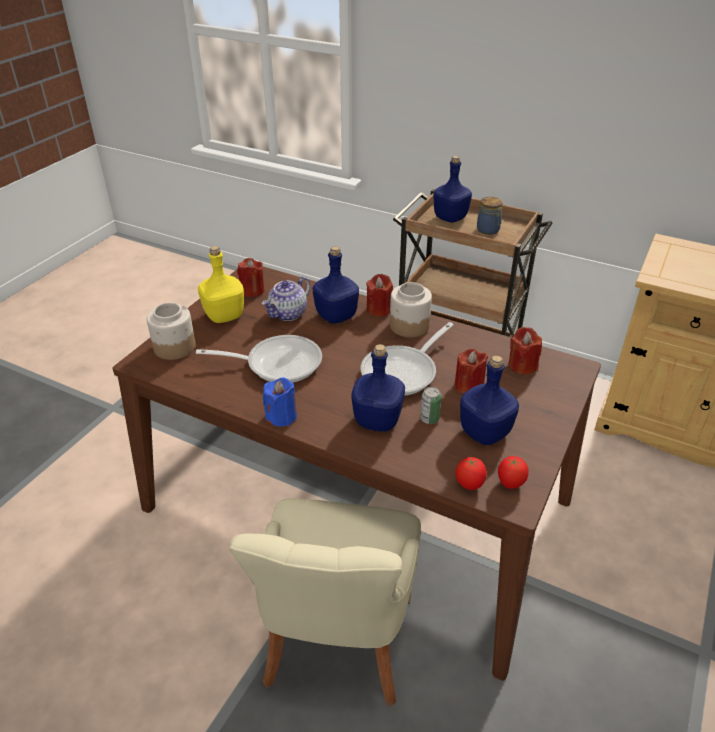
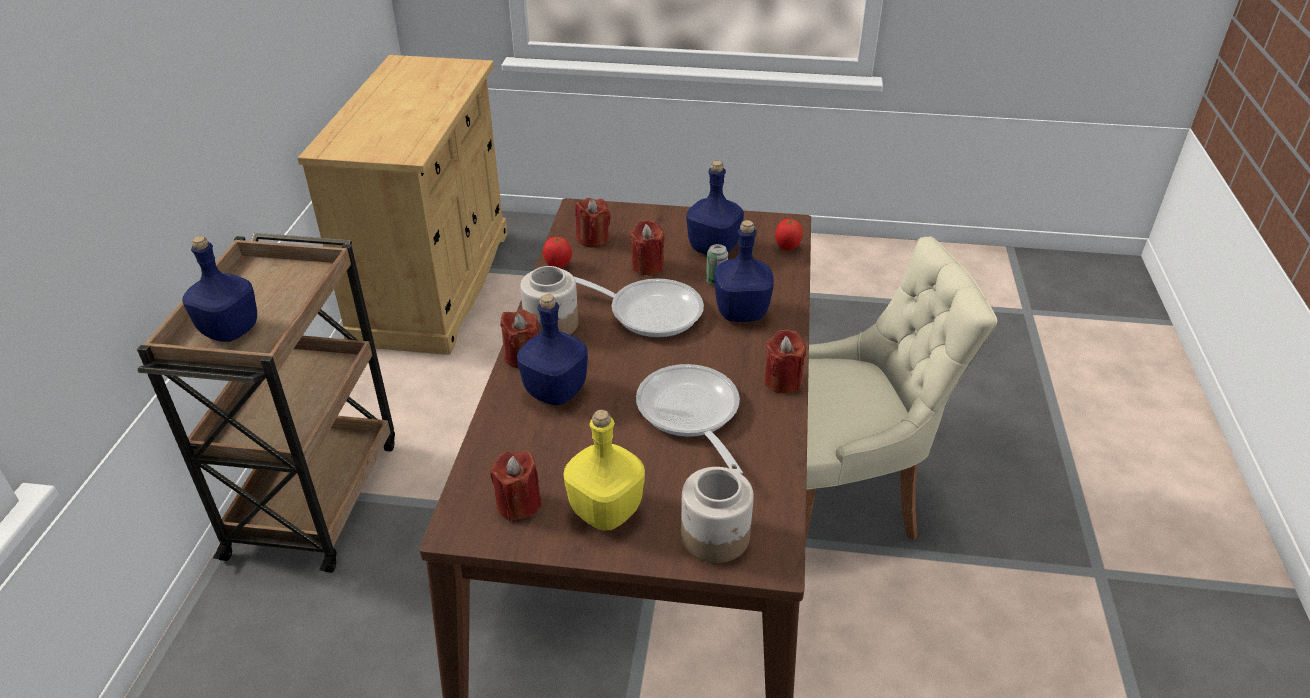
camera: 110 degrees left, 0 degrees up
teapot [262,277,310,321] -> none
blue candle [263,377,297,427] -> red candle [764,329,806,393]
jar [477,197,503,235] -> none
tomato [498,456,529,489] -> tomato moved to [543,237,572,269]

